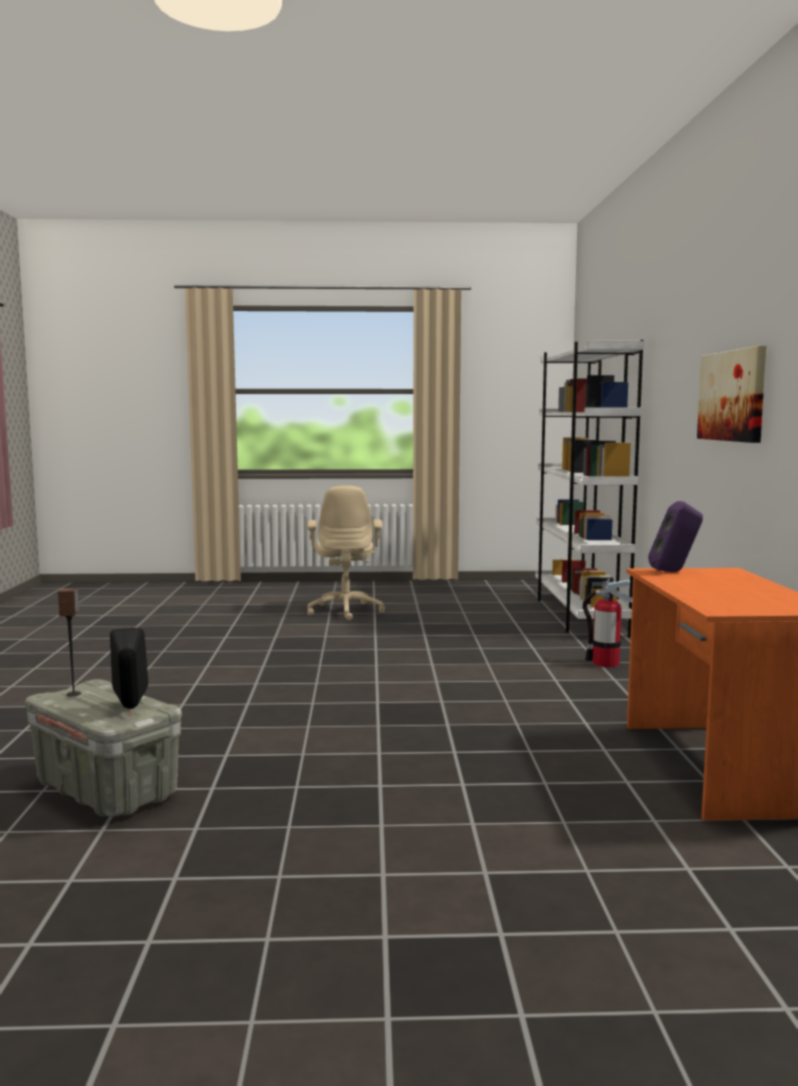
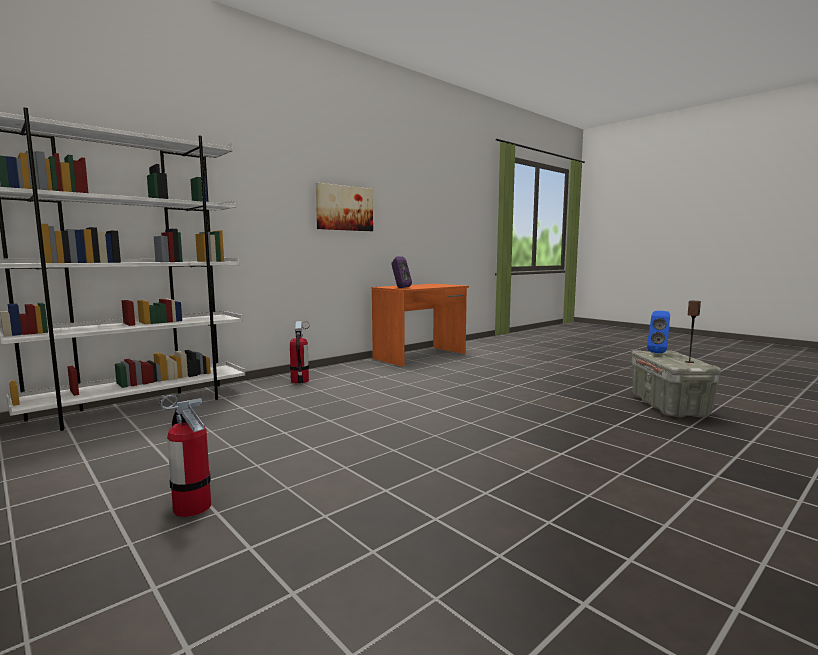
camera: 130 degrees left, 0 degrees up
black speaker [110,628,148,709] -> blue speaker [647,311,670,353]
beige office chair [307,486,385,621] -> fire extinguisher [160,395,211,517]

